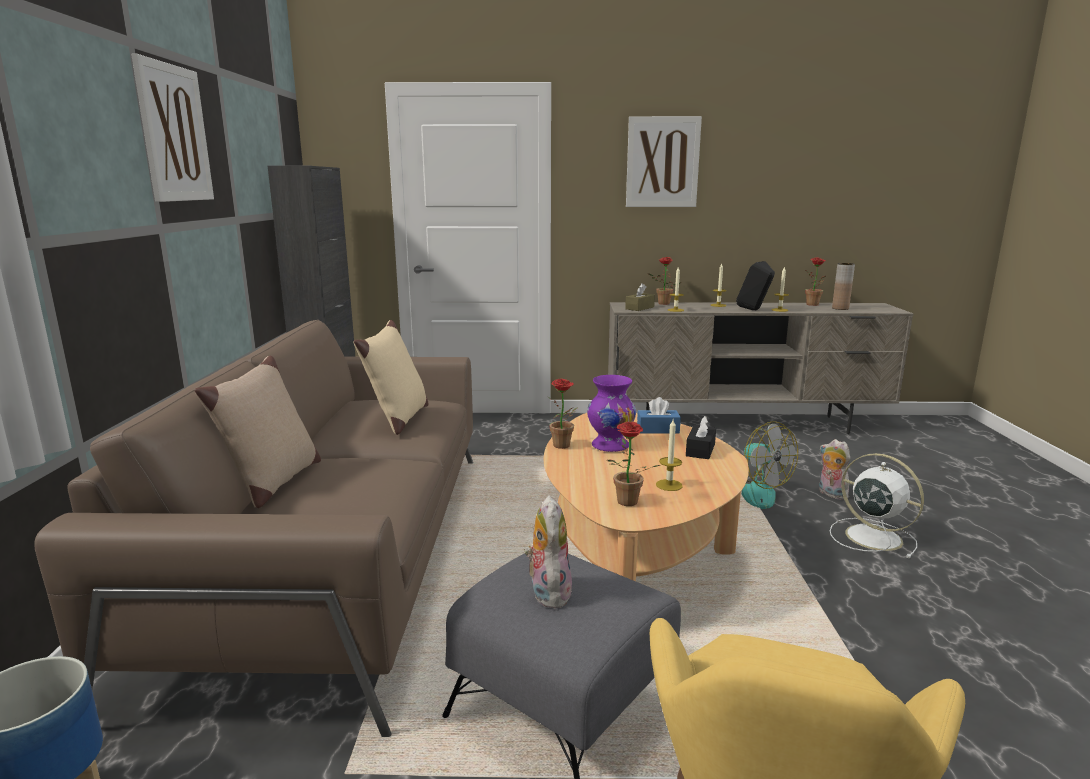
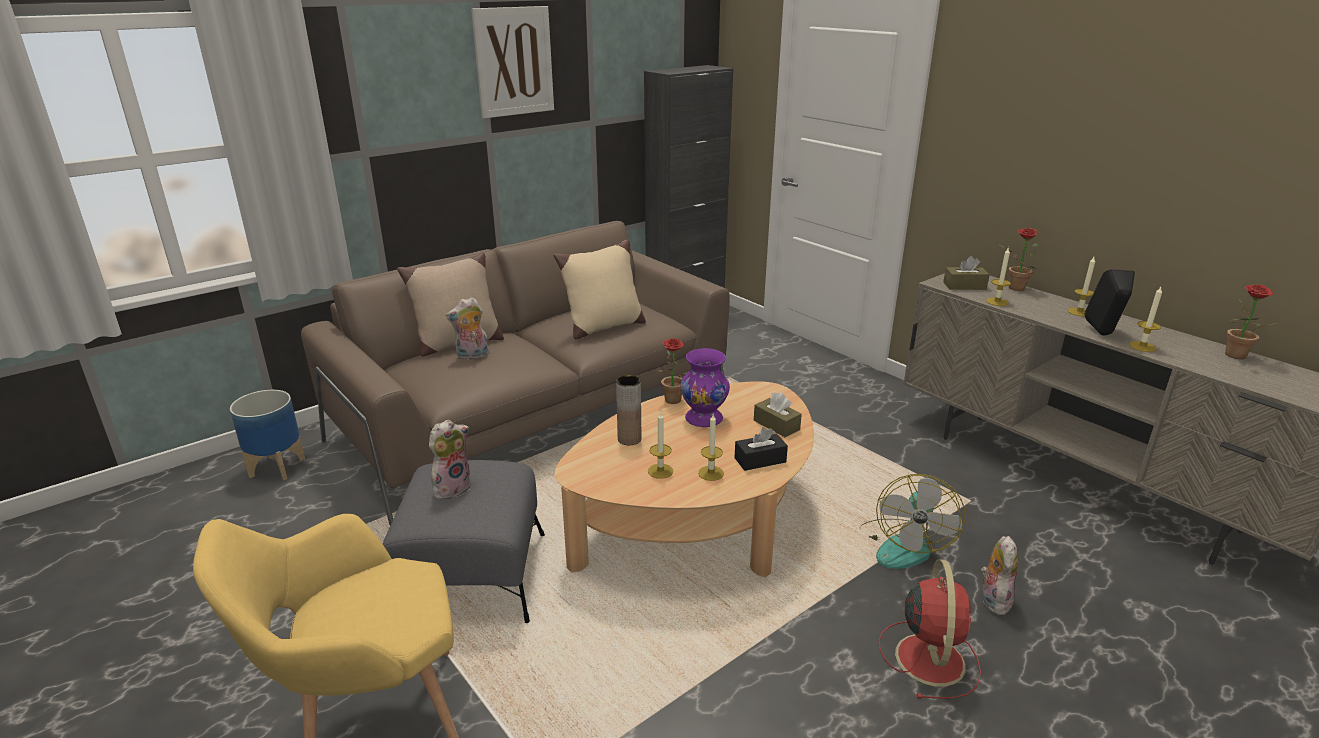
camera: 50 degrees right, 10 degrees up
potted plant [607,422,660,506] -> none
picture [626,116,702,207] -> none
blue tissue box [637,397,681,434] -> brown tissue box [754,392,802,437]
white fan [830,453,924,558] -> red fan [879,559,981,699]
brown vase [832,263,855,310] -> brown vase moved to [616,375,641,445]
none -> plush toy [446,297,489,361]
none -> candle [698,414,724,481]

